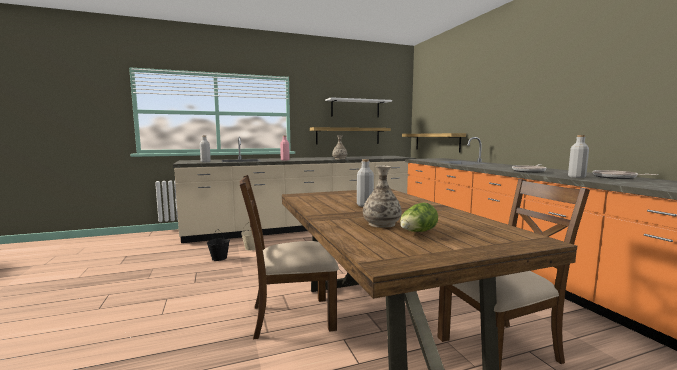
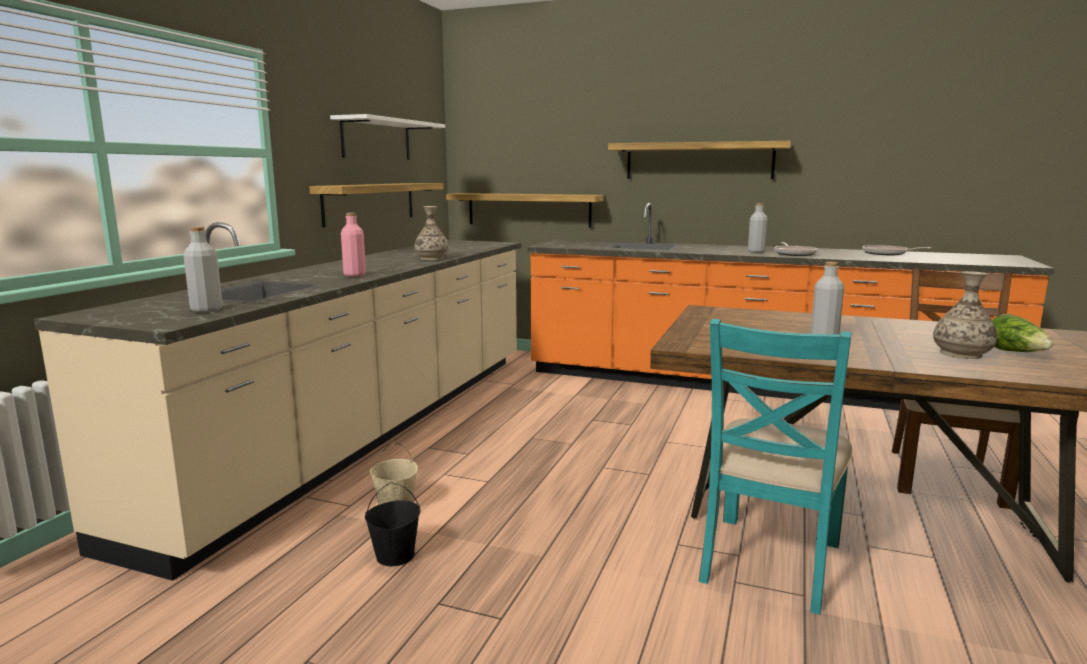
camera: 50 degrees left, 5 degrees up
brown chair [240,175,339,339] -> turquoise chair [699,319,853,615]
grey bottle [568,135,589,178] -> grey bottle moved to [748,203,768,253]
none -> shelf [608,141,791,179]

